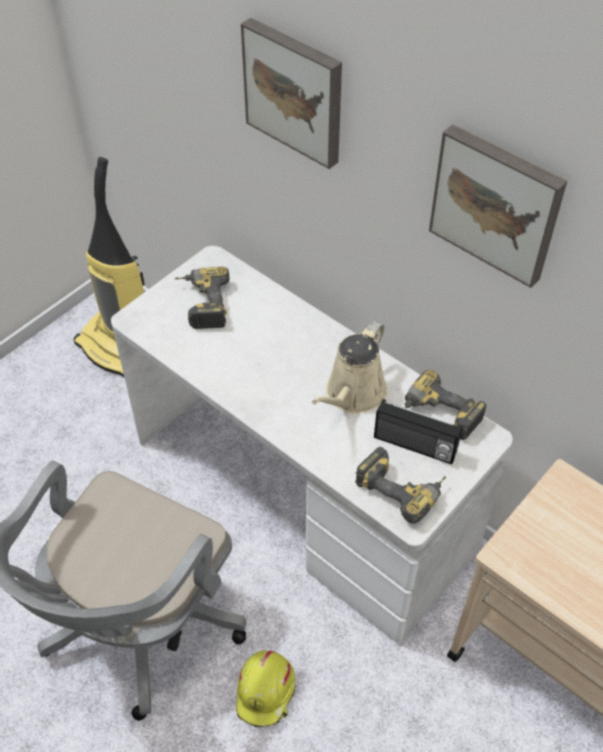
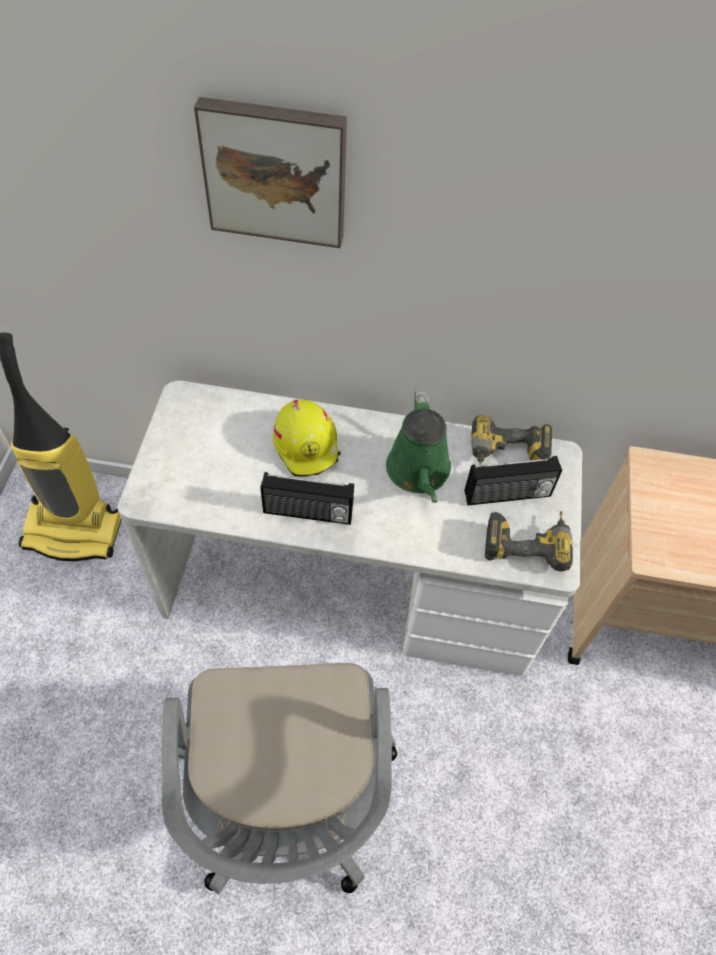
camera: 35 degrees left, 5 degrees up
power drill [175,267,229,329] -> none
yellow hard hat [236,651,295,727] -> yellow hard hat moved to [273,400,341,477]
beige watering can [312,321,387,414] -> green watering can [386,391,451,503]
picture [429,124,567,288] -> none
none -> radio [260,472,354,525]

